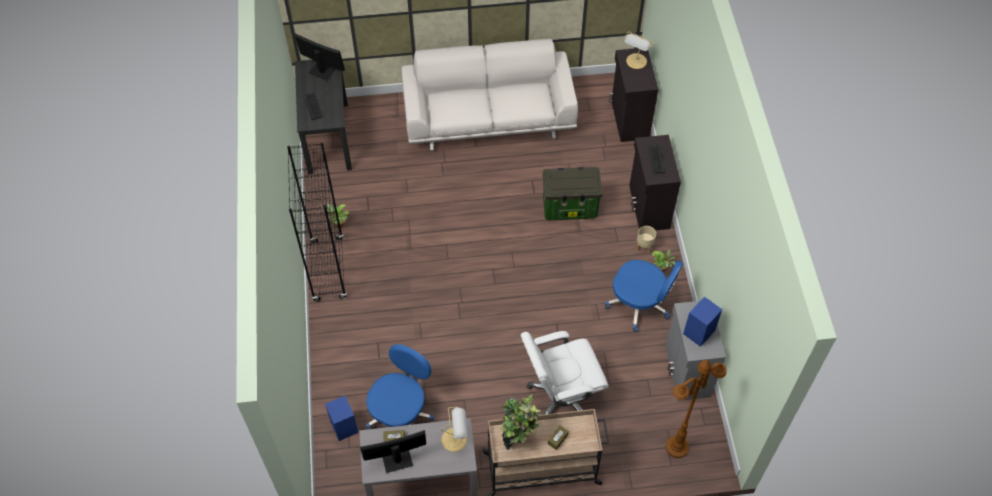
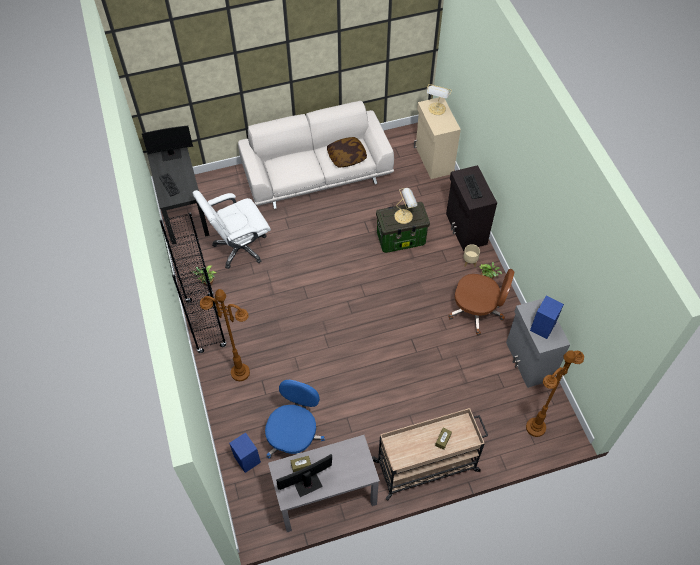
camera: 10 degrees left, 0 degrees up
monitor [294,33,345,81] -> monitor turned 150 degrees clockwise [142,125,193,161]
table lamp [441,406,468,452] -> table lamp moved to [394,188,417,224]
potted plant [500,394,541,450] -> none
white office chair [521,331,609,415] -> white office chair moved to [193,190,271,269]
blue office chair [605,260,683,332] -> brown office chair [448,269,514,336]
black cabinet [609,48,658,142] -> beige cabinet [414,97,461,179]
none -> brown floor lamp [200,289,250,381]
none -> pillow [327,137,367,168]

